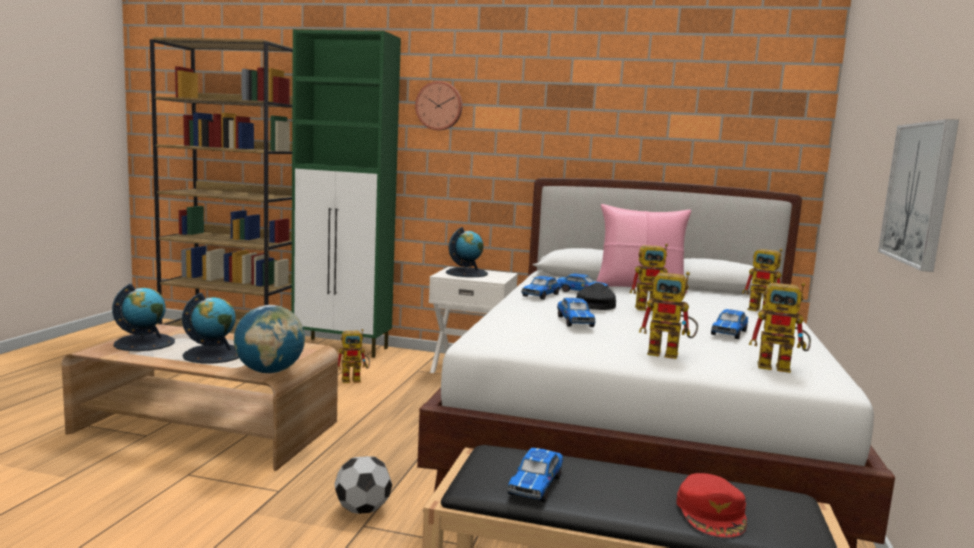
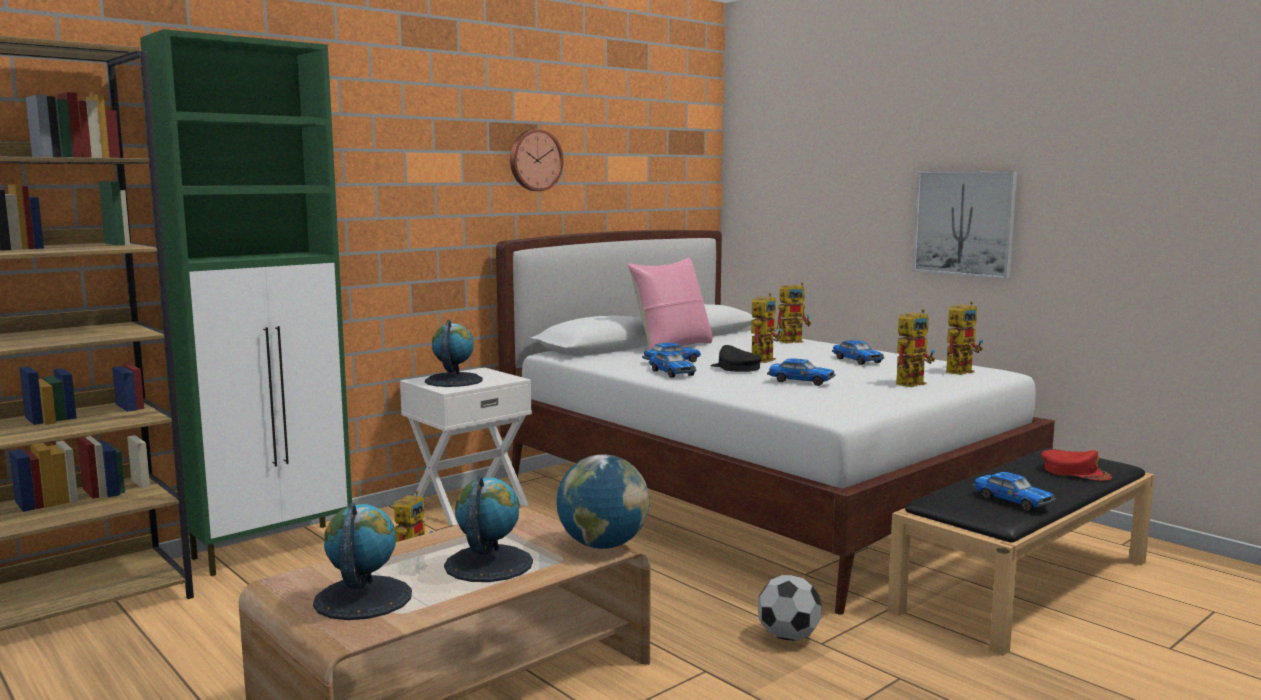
camera: 55 degrees left, 0 degrees up
wall clock [415,81,463,130] -> wall clock moved to [510,129,564,191]

